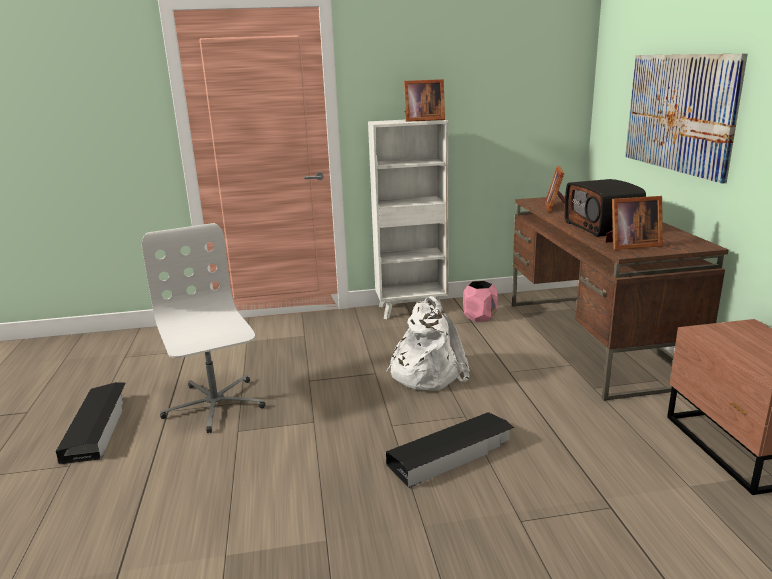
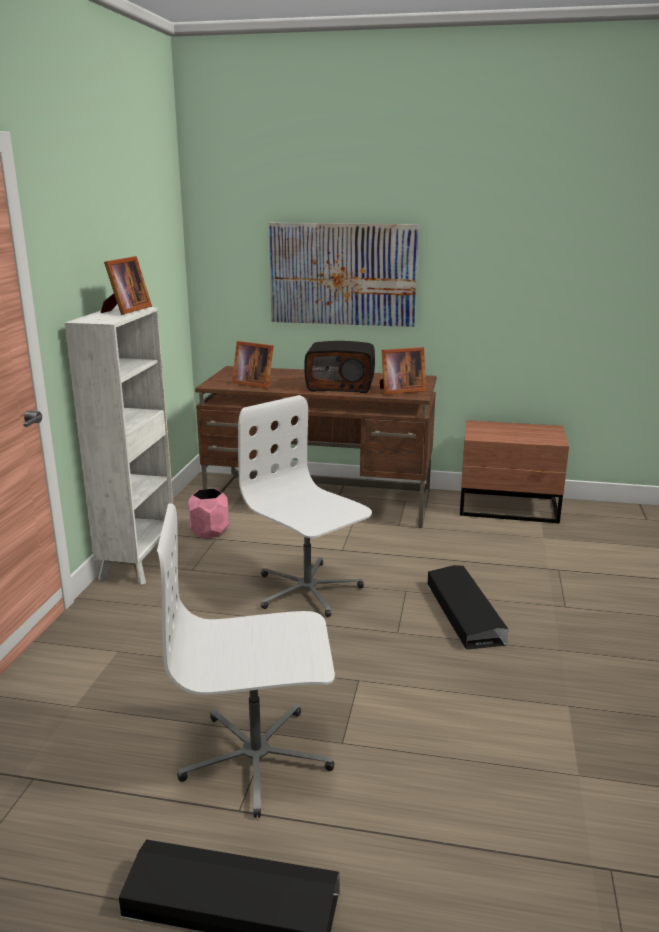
camera: 70 degrees left, 0 degrees up
white backpack [386,296,470,391] -> white office chair [238,395,372,617]
picture frame [606,196,663,250] -> picture frame turned 60 degrees clockwise [380,347,427,394]

